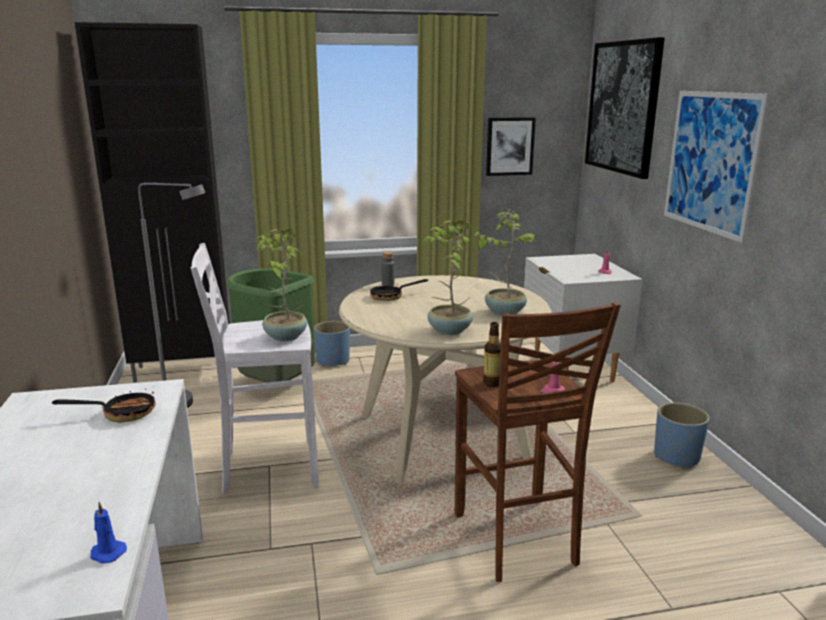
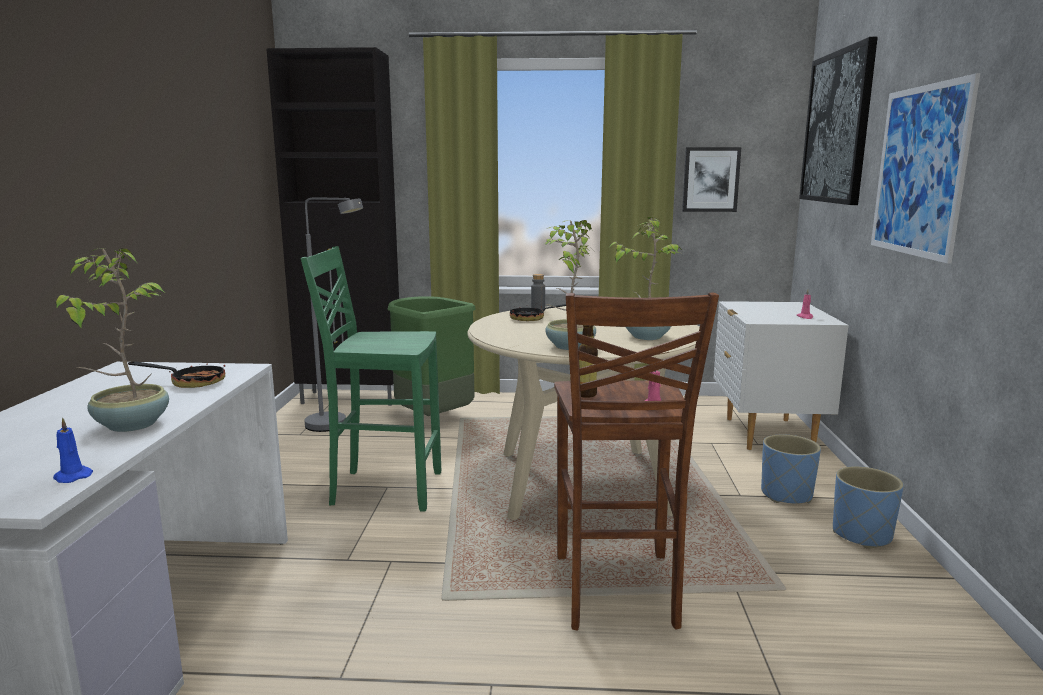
camera: 15 degrees right, 5 degrees down
white stool [190,243,319,494] -> green stool [301,246,441,511]
potted plant [255,229,307,341] -> potted plant moved to [56,248,169,432]
blue planter [314,321,350,367] -> blue planter moved to [761,434,821,503]

